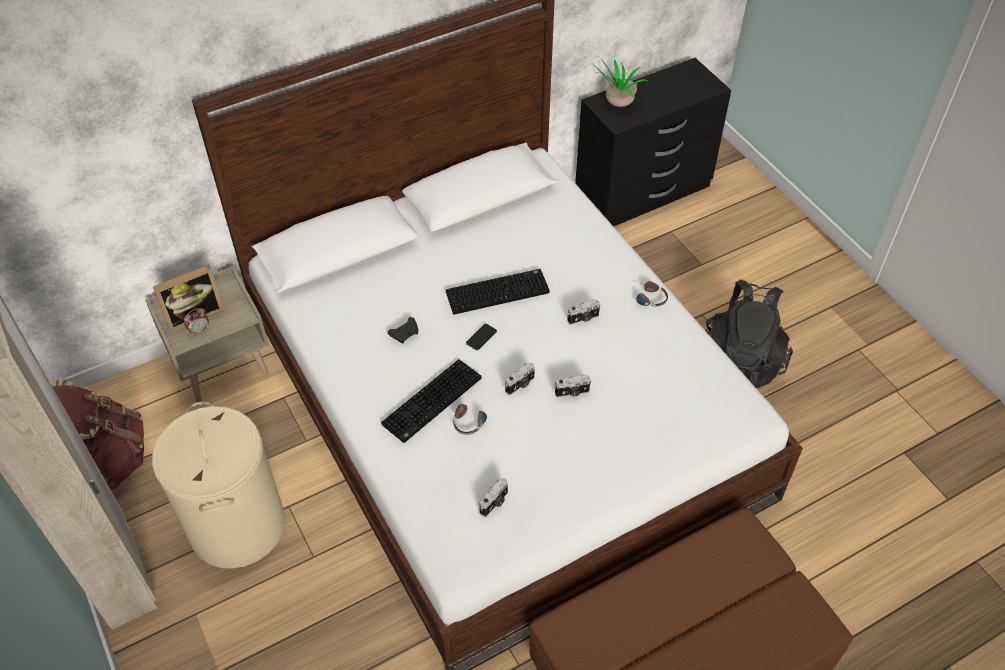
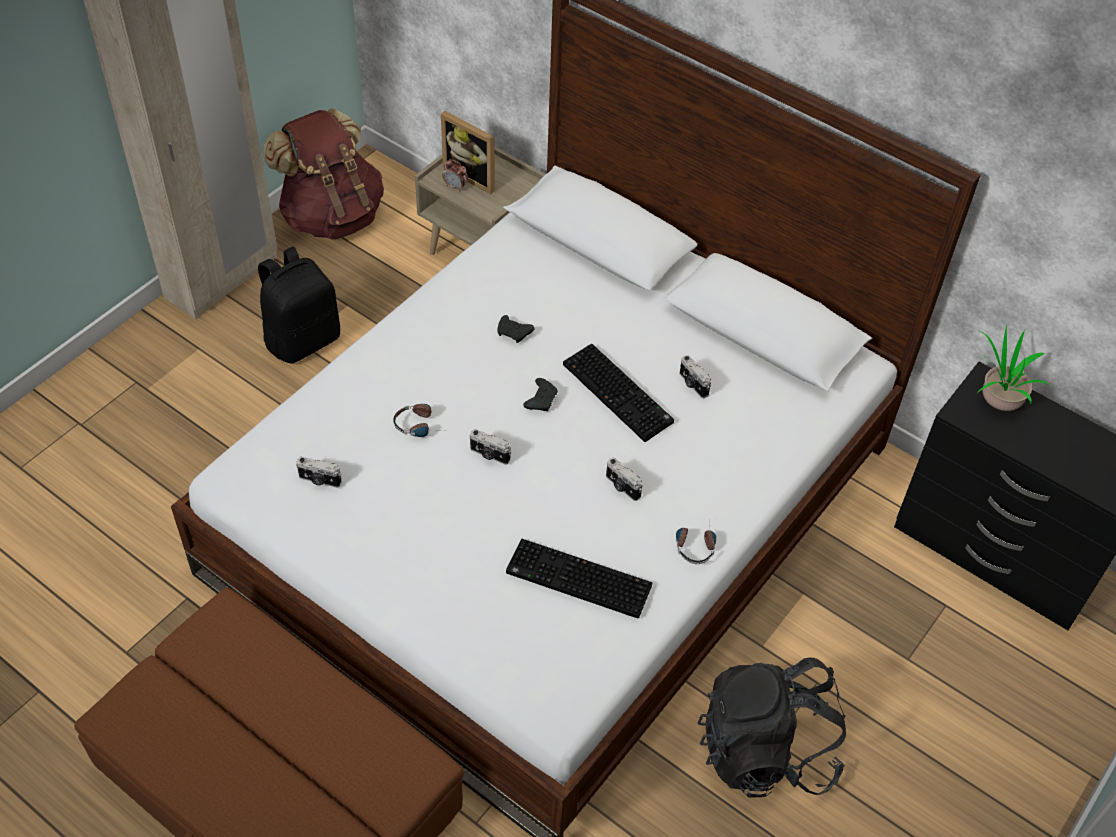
camera: 65 degrees right, 0 degrees up
beige laundry basket [152,402,285,569] -> black backpack [258,247,340,364]
keyboard [381,359,482,443] -> keyboard moved to [506,539,652,619]
phone [466,324,497,351] -> black game controller [523,378,558,411]
camera [554,375,591,397] -> camera moved to [680,355,711,398]

